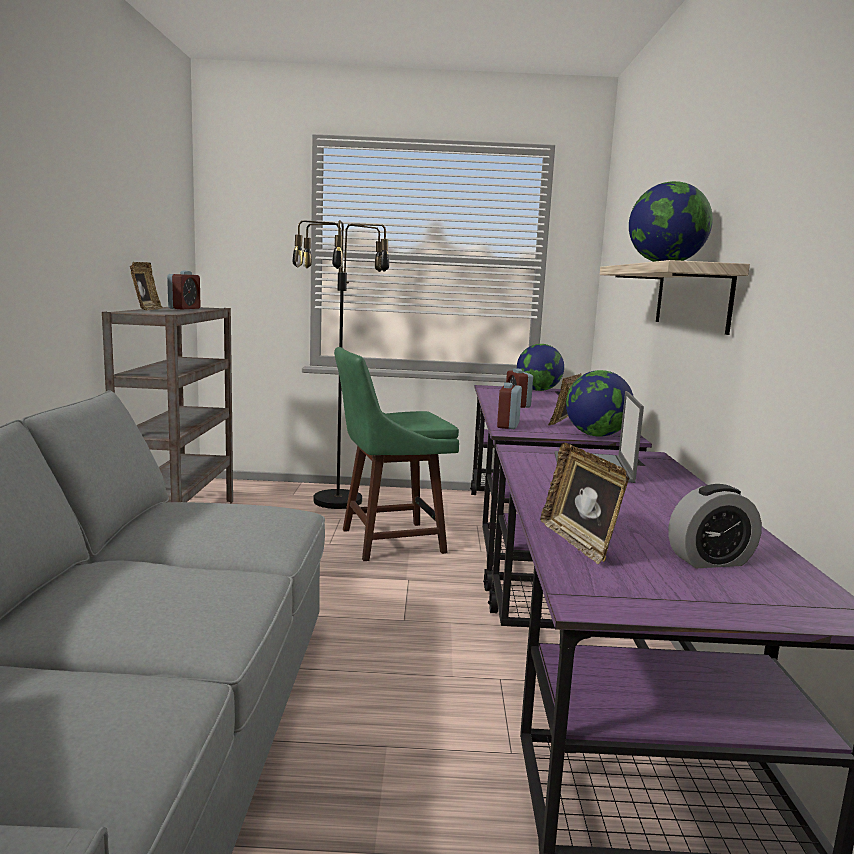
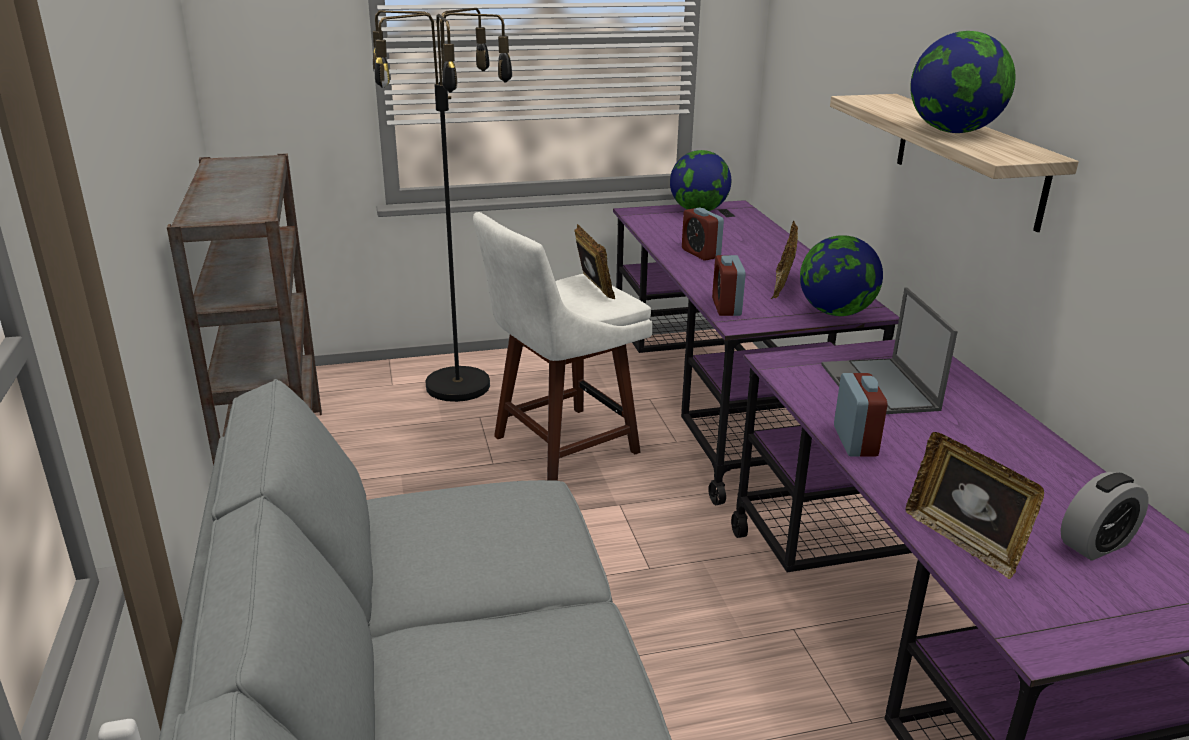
camera: 15 degrees left, 15 degrees up
picture frame [130,262,163,311] -> picture frame moved to [574,224,615,299]
alarm clock [167,271,201,309] -> alarm clock moved to [834,373,888,457]
green stool [334,347,459,561] -> white stool [473,212,652,481]

